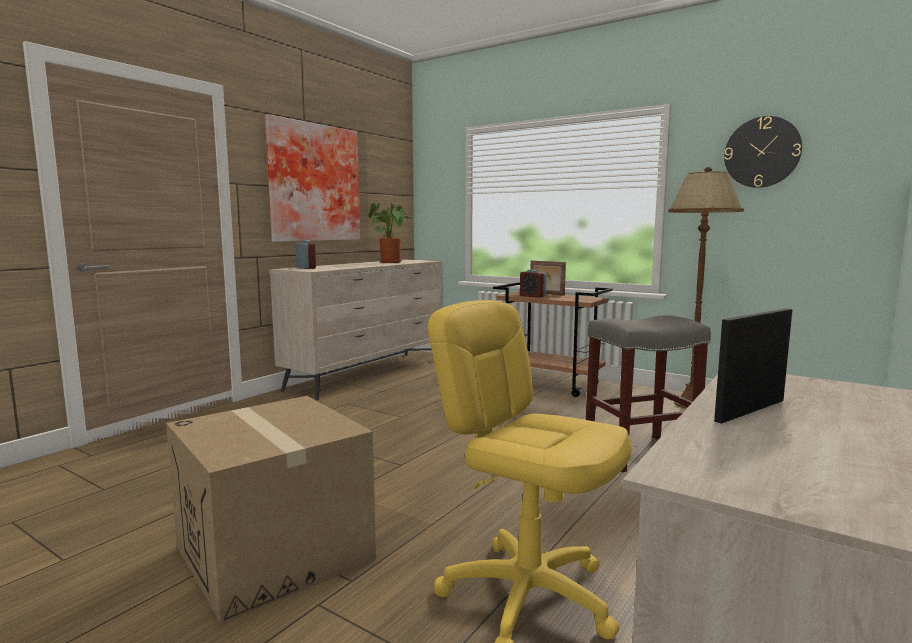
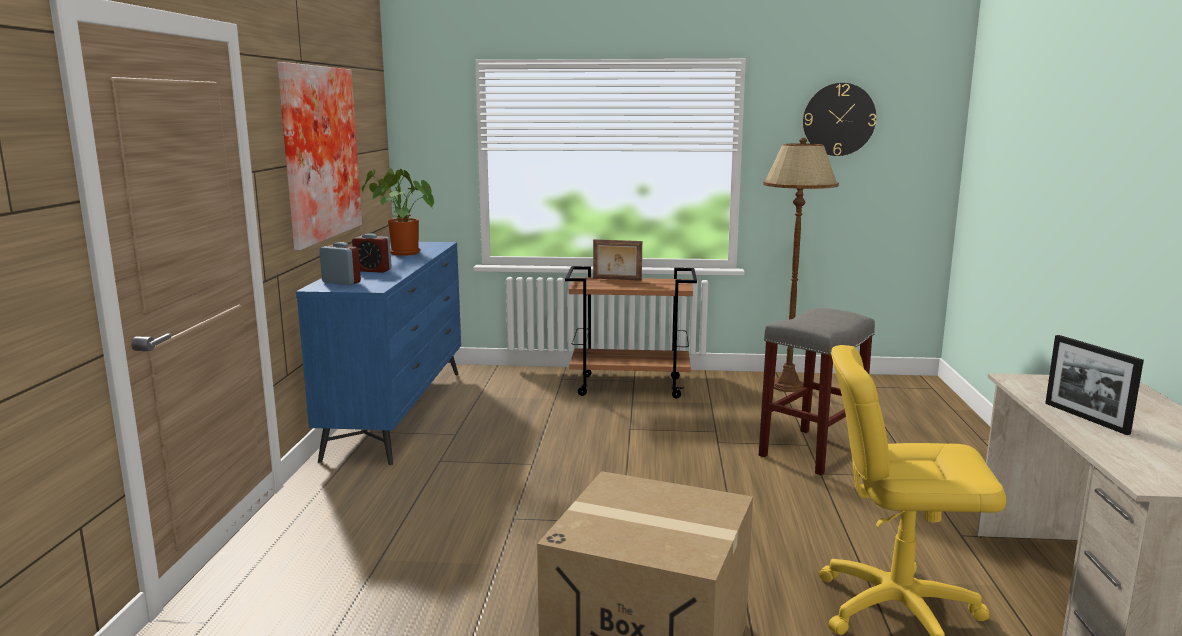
camera: 30 degrees left, 5 degrees up
beige dresser [269,259,442,400] -> blue dresser [296,242,461,465]
alarm clock [520,269,546,298] -> alarm clock moved to [352,233,392,273]
picture frame [714,308,792,424] -> picture frame turned 45 degrees counterclockwise [1045,335,1144,435]

